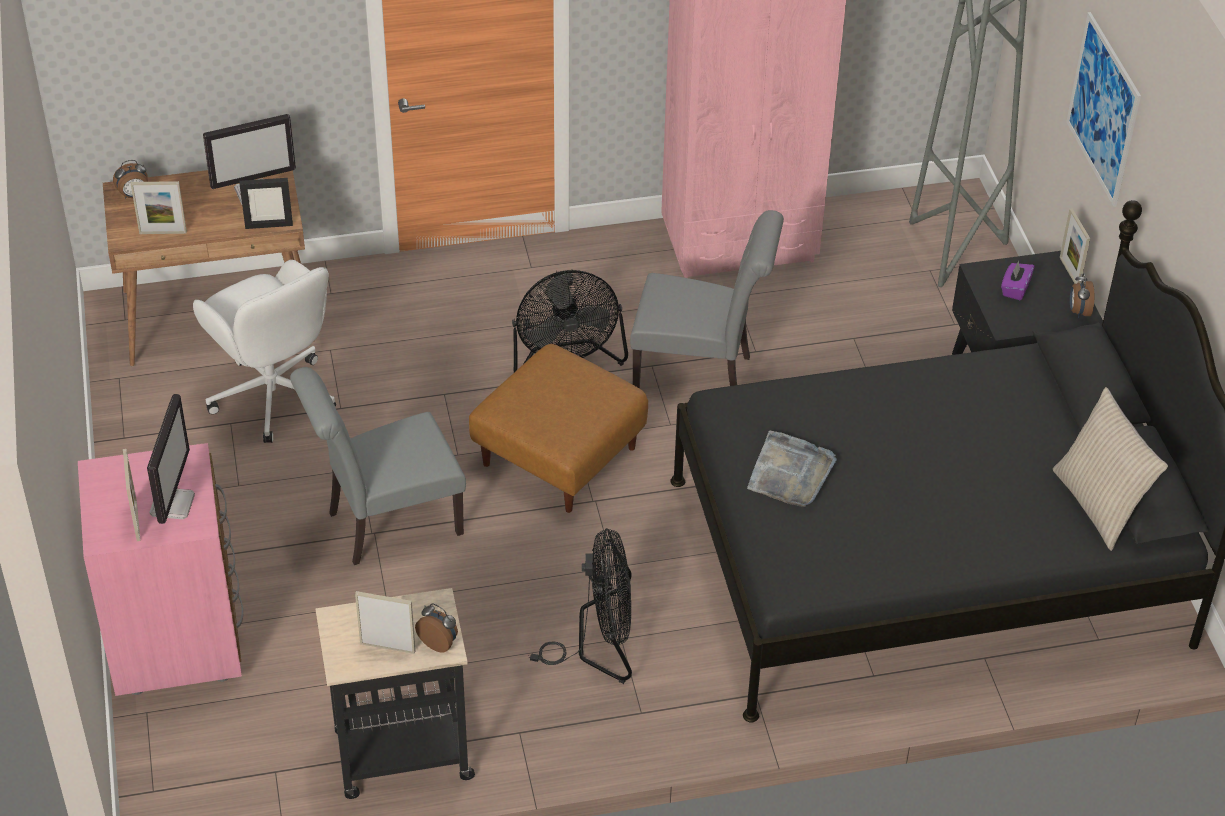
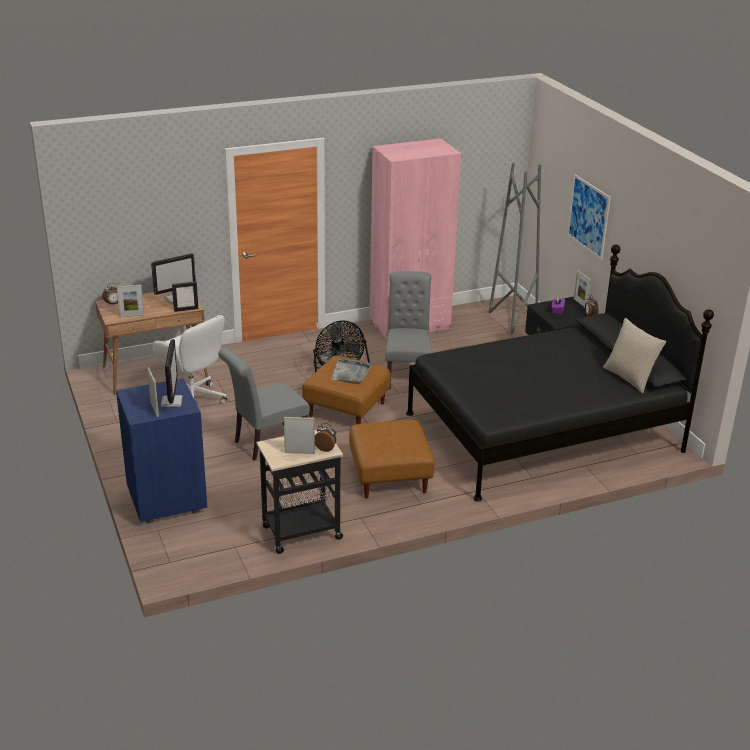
camera: 10 degrees left, 15 degrees down
pink dresser [78,443,243,696] -> blue dresser [116,378,207,524]
black fan [528,528,632,684] -> brown ottoman [349,420,435,499]
grey chair [630,210,784,388] -> grey chair turned 90 degrees counterclockwise [385,271,432,390]
grey tray [747,431,837,507] -> grey tray moved to [331,358,372,384]

